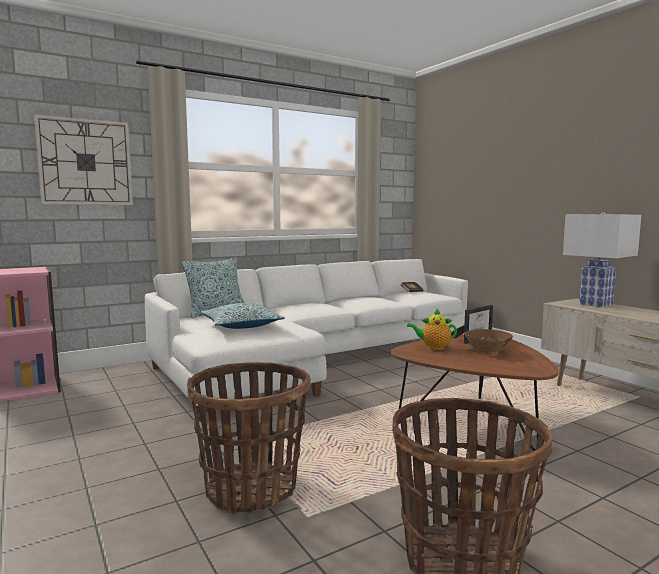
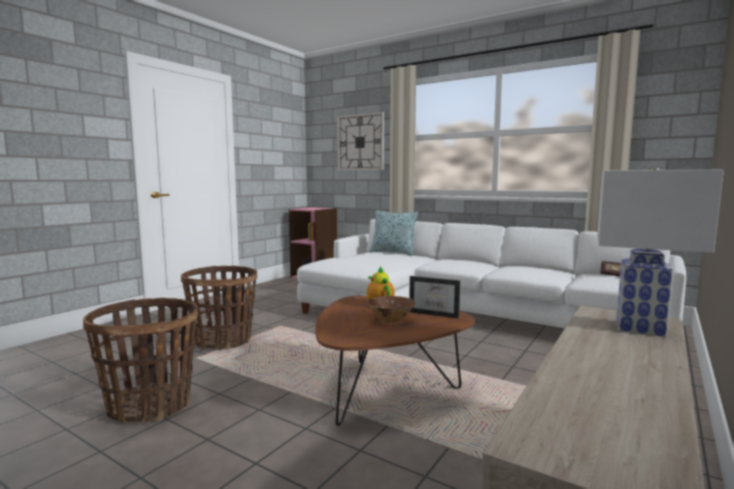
camera: 65 degrees right, 0 degrees up
pillow [201,303,285,329] -> none

